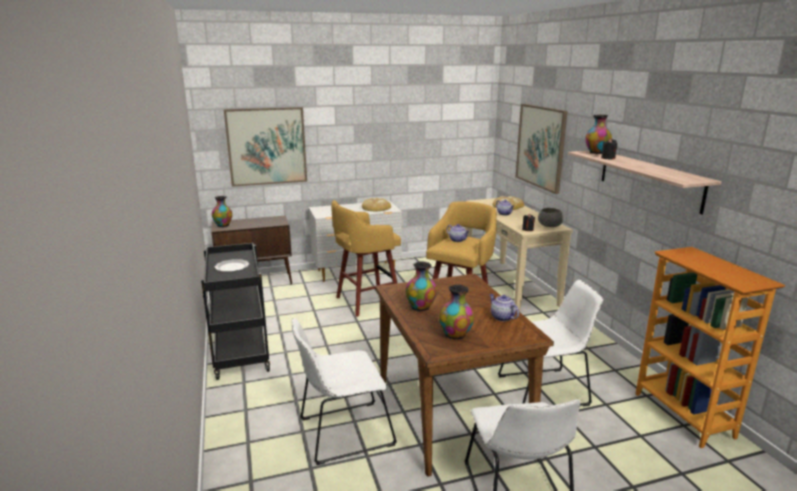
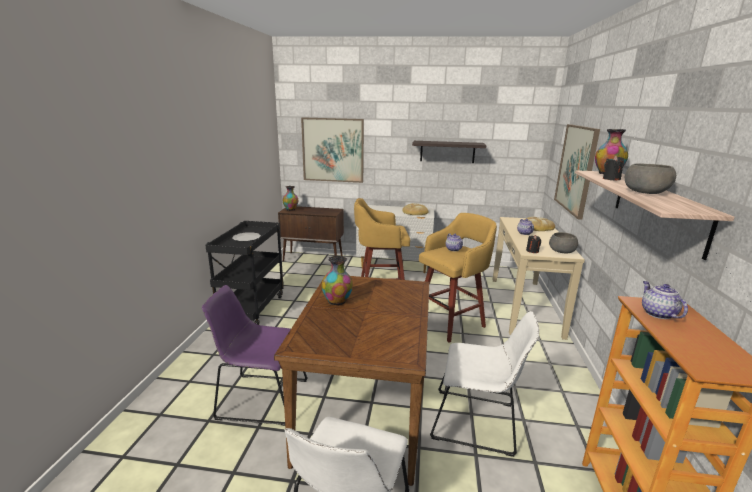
camera: 25 degrees right, 0 degrees up
white chair [292,318,397,465] -> purple chair [202,285,308,426]
vase [439,284,474,340] -> none
teapot [489,294,519,321] -> teapot moved to [642,281,688,319]
none -> shelf [412,141,486,163]
none -> grey bowl [625,164,676,194]

